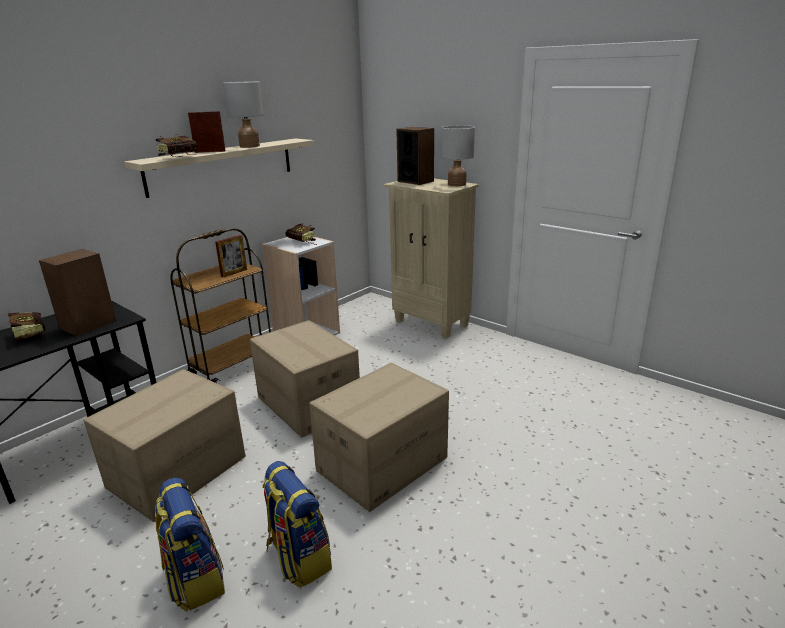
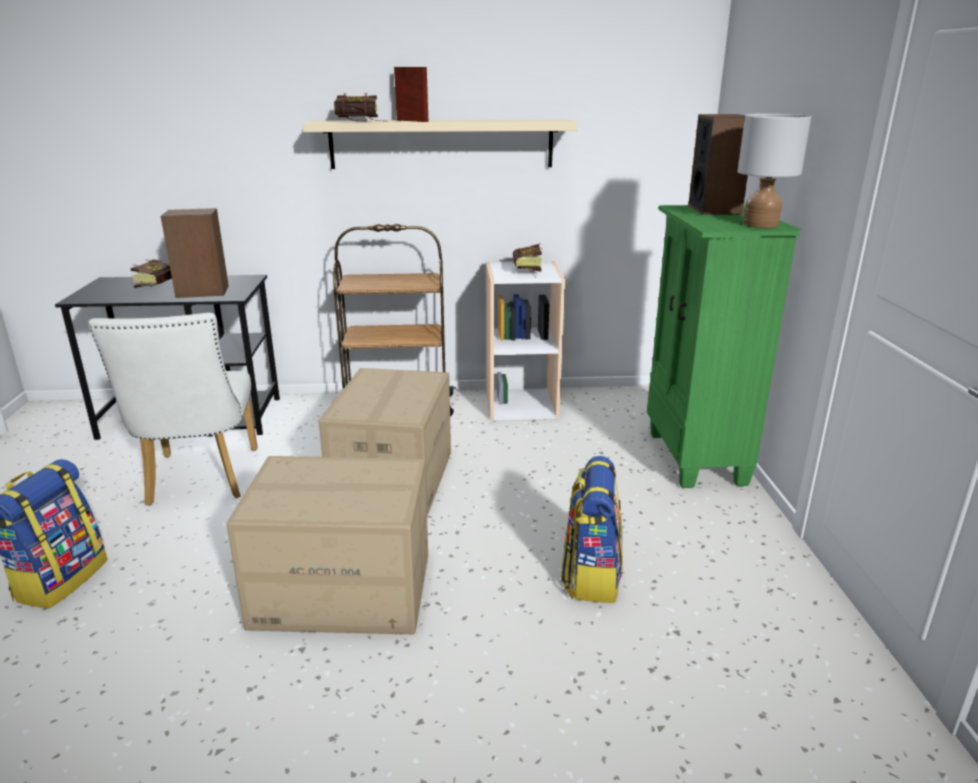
camera: 45 degrees right, 0 degrees up
cardboard box [84,369,246,522] -> white chair [88,313,257,506]
picture frame [215,235,247,277] -> none
grey table lamp [223,81,263,148] -> none
backpack [262,461,332,588] -> backpack moved to [561,456,623,603]
beige cabinet [384,178,478,338] -> green cabinet [647,205,801,488]

